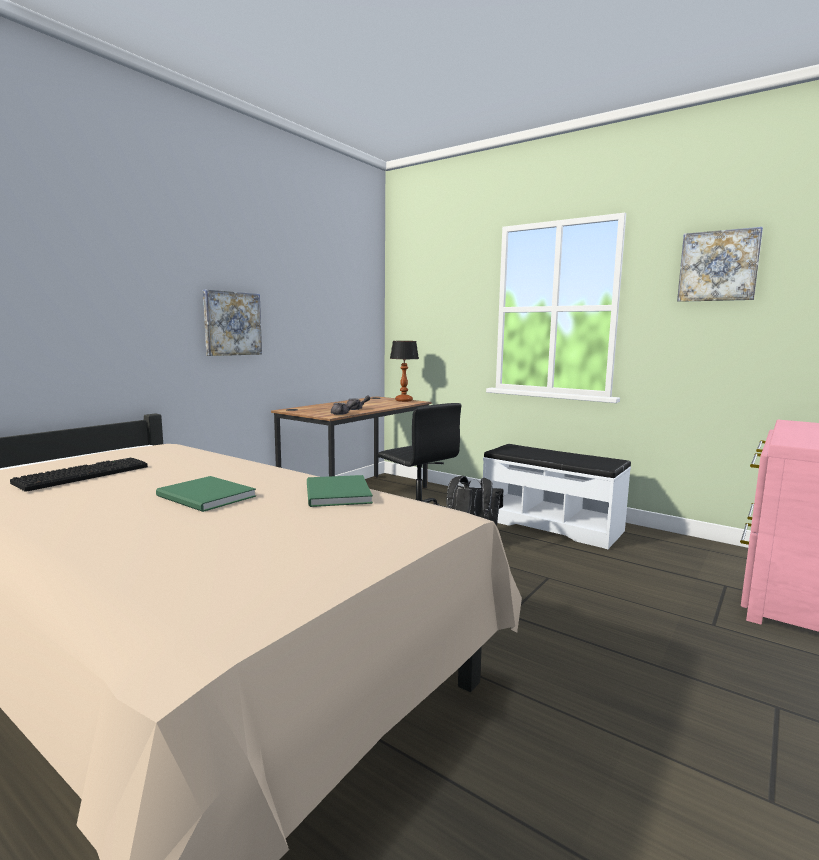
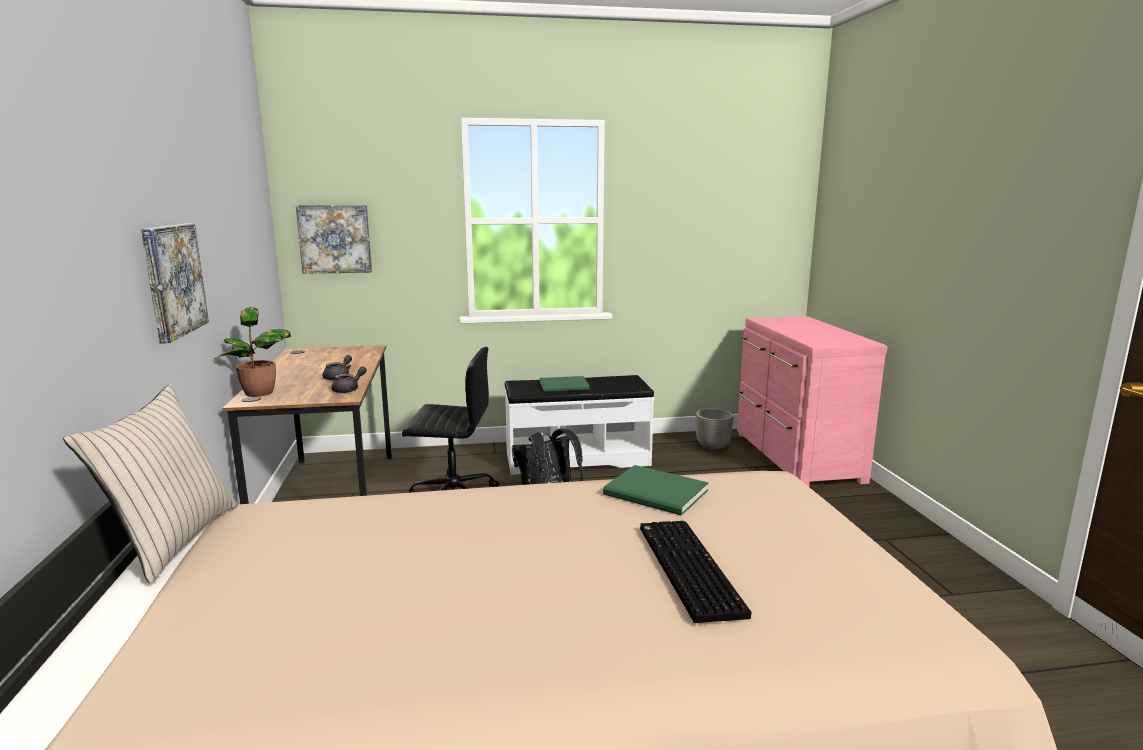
camera: 45 degrees left, 5 degrees up
keyboard [10,458,148,492] -> keyboard moved to [640,521,752,623]
green book [156,476,256,512] -> green book moved to [540,376,590,392]
table lamp [390,341,419,402] -> none
picture [677,227,763,302] -> picture moved to [296,205,372,274]
none -> beige pillow [63,384,238,584]
none -> potted plant [215,307,291,397]
none -> planter [696,408,734,451]

